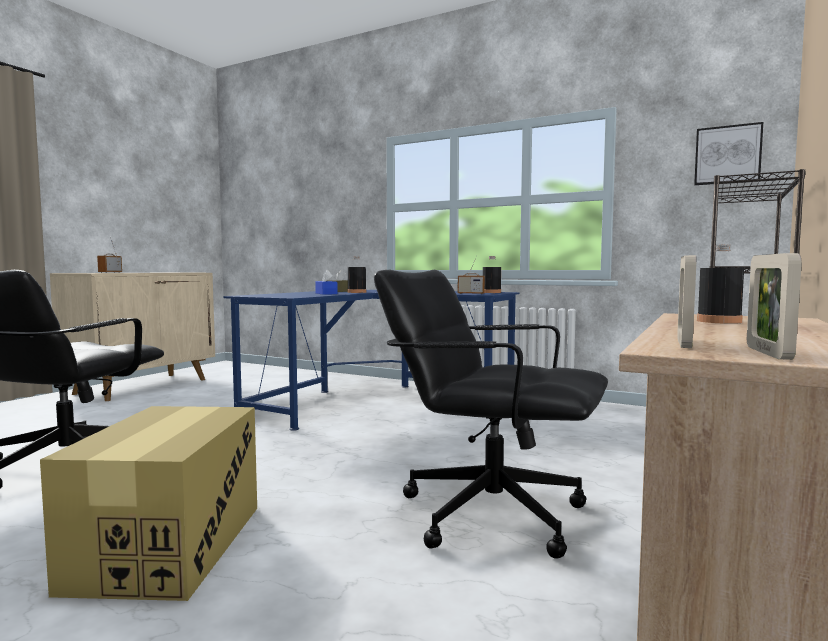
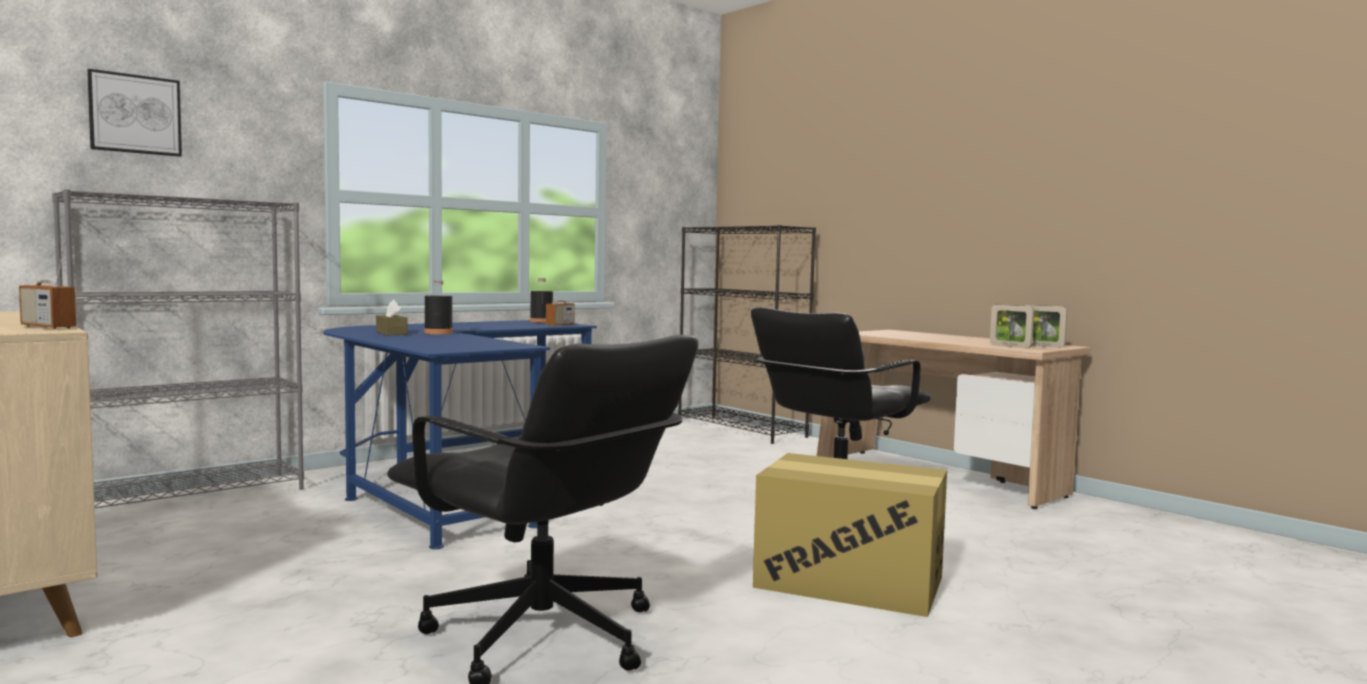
camera: 70 degrees left, 0 degrees up
blue tissue box [315,270,338,295] -> none
picture [694,122,763,185] -> picture moved to [87,69,182,157]
black bottle [697,244,744,324] -> none
none -> grey bookcase [52,189,304,508]

